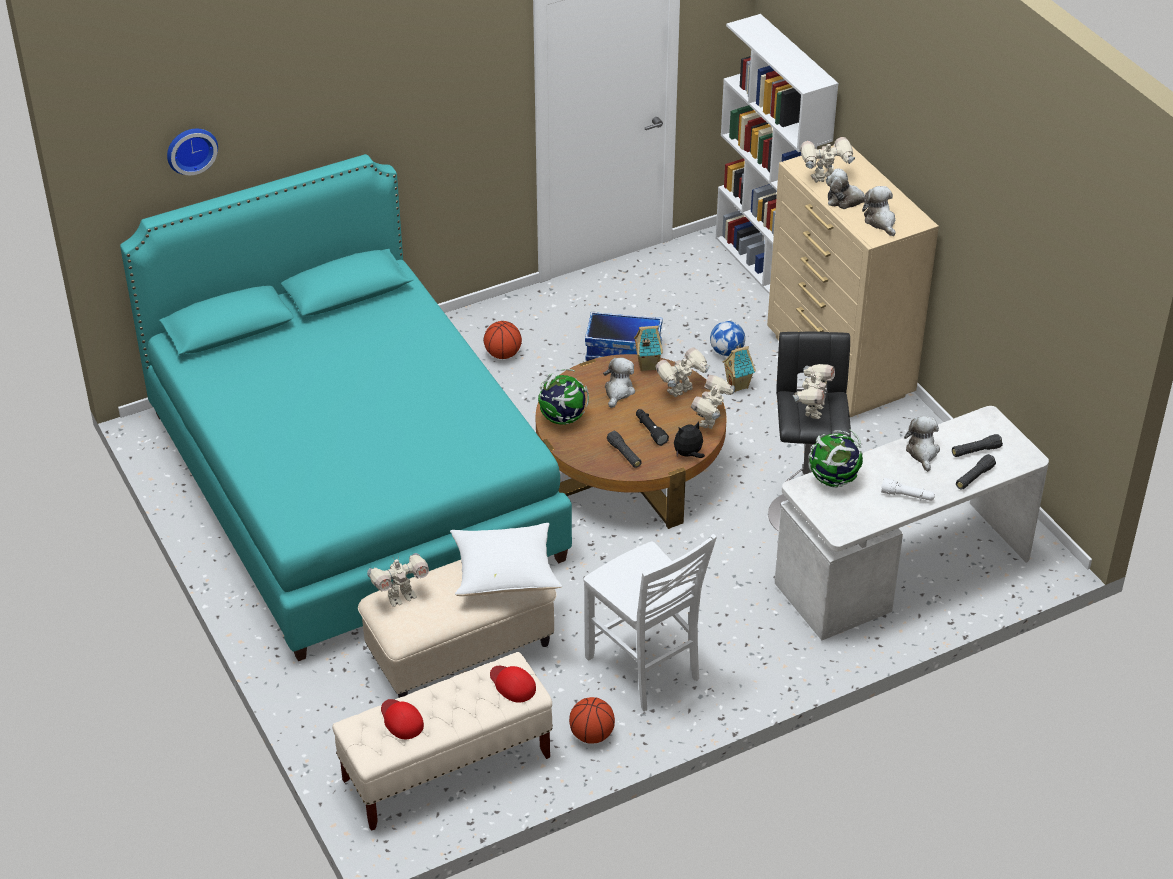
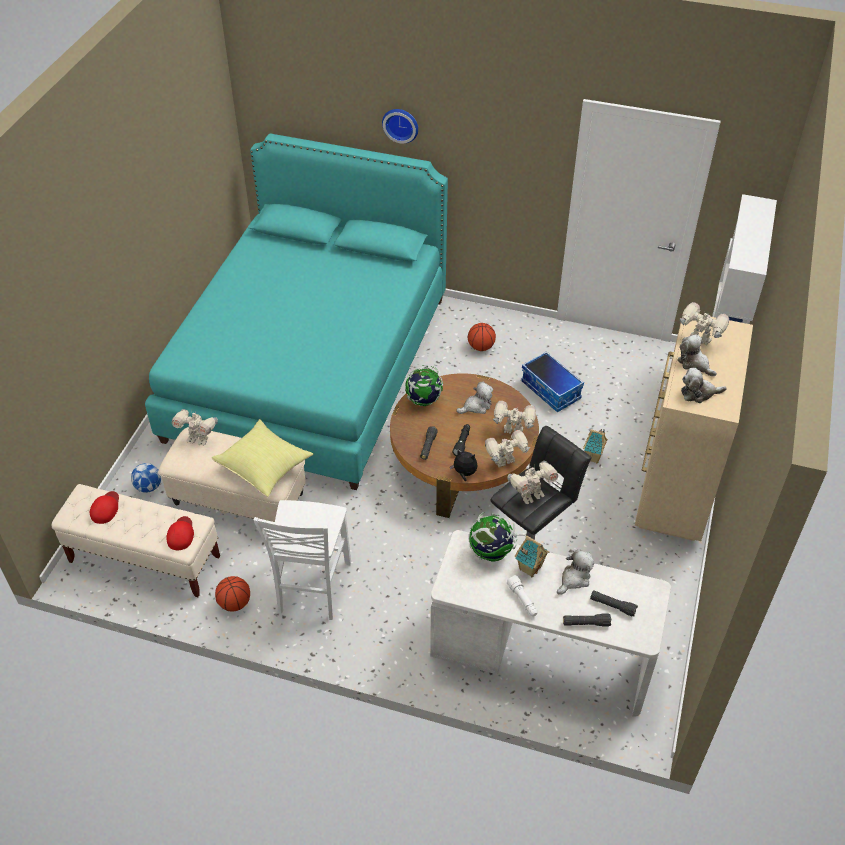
camera: 45 degrees right, 5 degrees up
wall clock [167,129,218,175] -> wall clock moved to [382,109,418,144]
white pillow [450,523,562,596] -> yellow pillow [212,419,314,497]
toy house [634,326,663,371] -> toy house moved to [515,535,549,578]
football [710,321,745,356] -> football moved to [131,463,161,493]
plush toy [862,186,896,236] -> plush toy turned 120 degrees counterclockwise [681,368,727,403]

